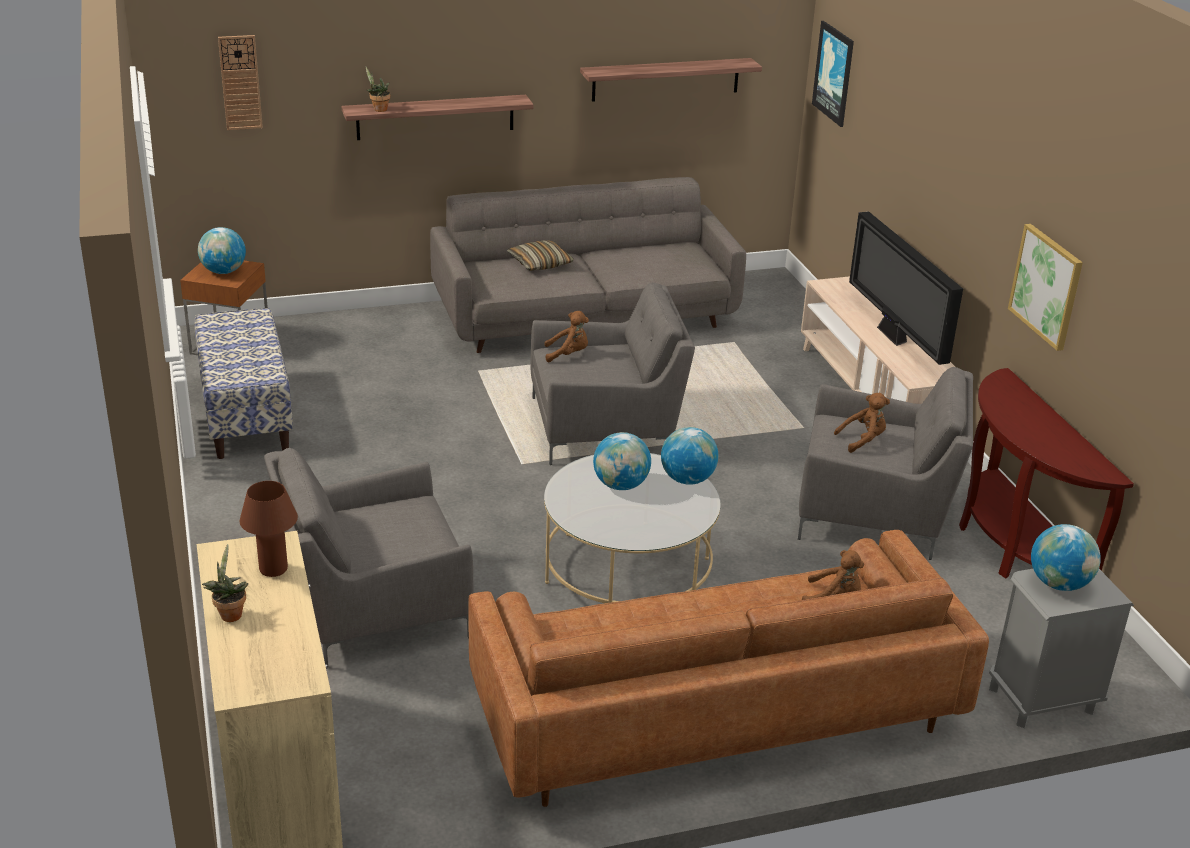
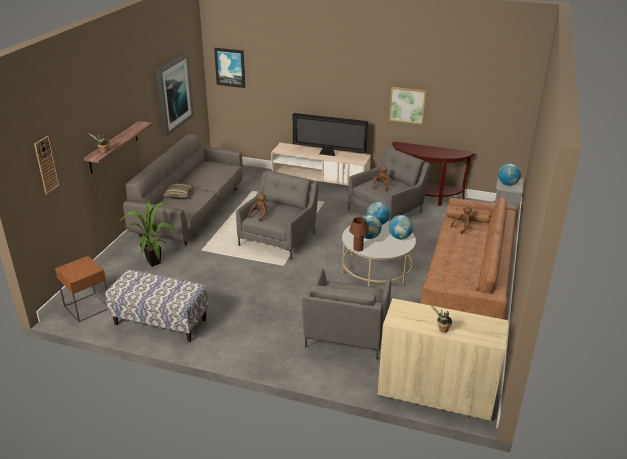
camera: 55 degrees left, 0 degrees up
globe [198,227,246,274] -> globe moved to [389,215,413,239]
brown table lamp [240,481,298,577] -> brown table lamp moved to [349,217,369,251]
shelf [580,58,762,102] -> picture [155,53,194,136]
none -> potted plant [119,200,177,266]

